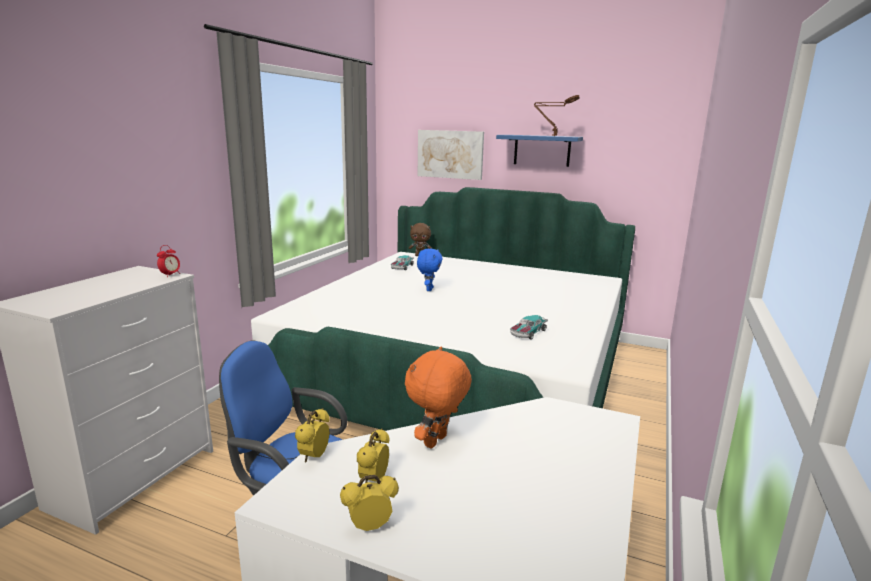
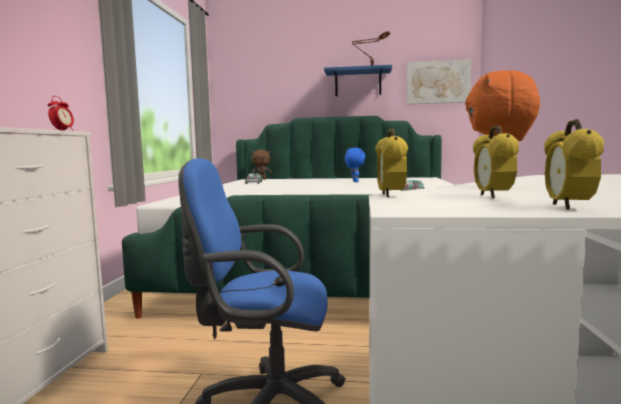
camera: 15 degrees left, 10 degrees down
alarm clock [340,475,399,531] -> alarm clock turned 45 degrees counterclockwise [544,119,604,210]
blue plush toy [417,249,443,291] -> blue plush toy moved to [345,148,366,182]
picture [418,130,484,180] -> picture moved to [407,59,471,104]

